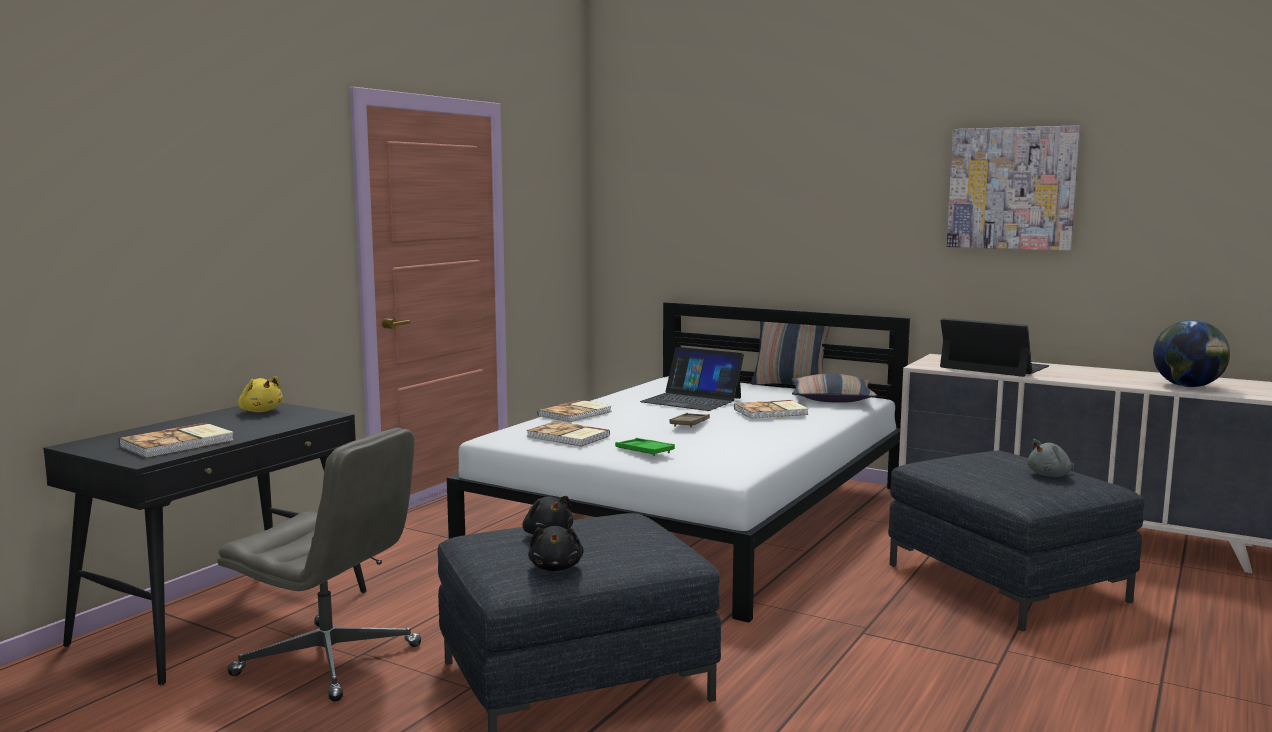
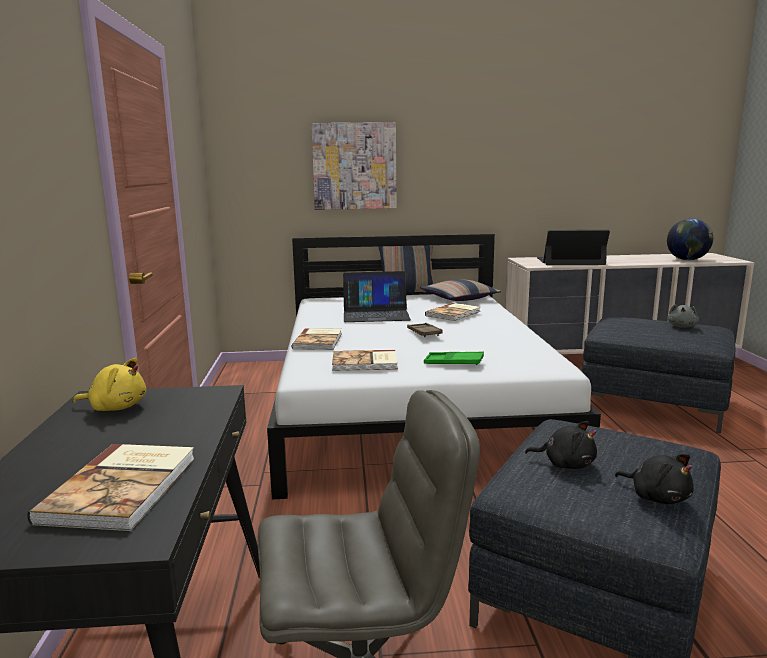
camera: 35 degrees left, 5 degrees up
picture [947,125,1080,251] -> picture moved to [311,122,397,210]

